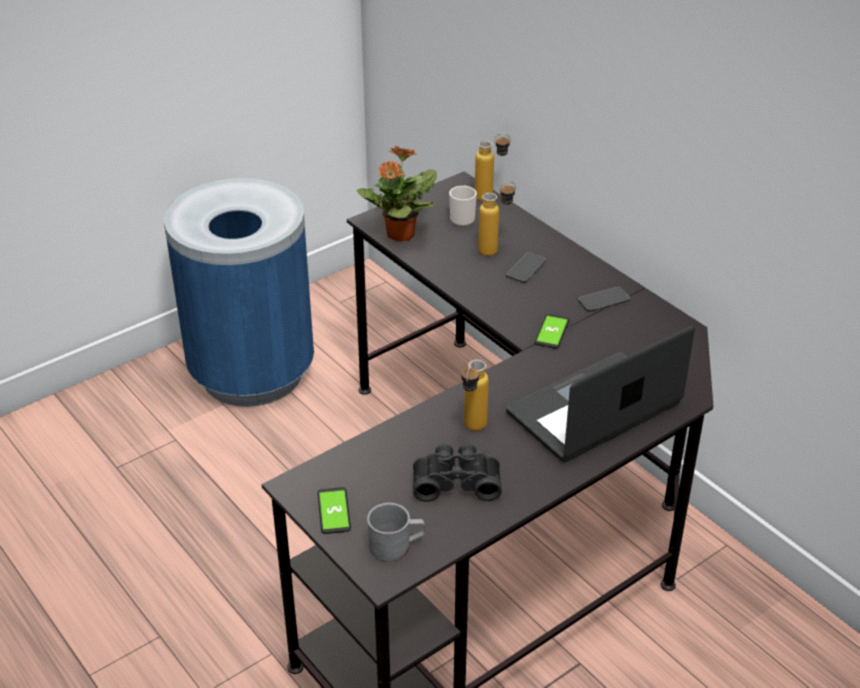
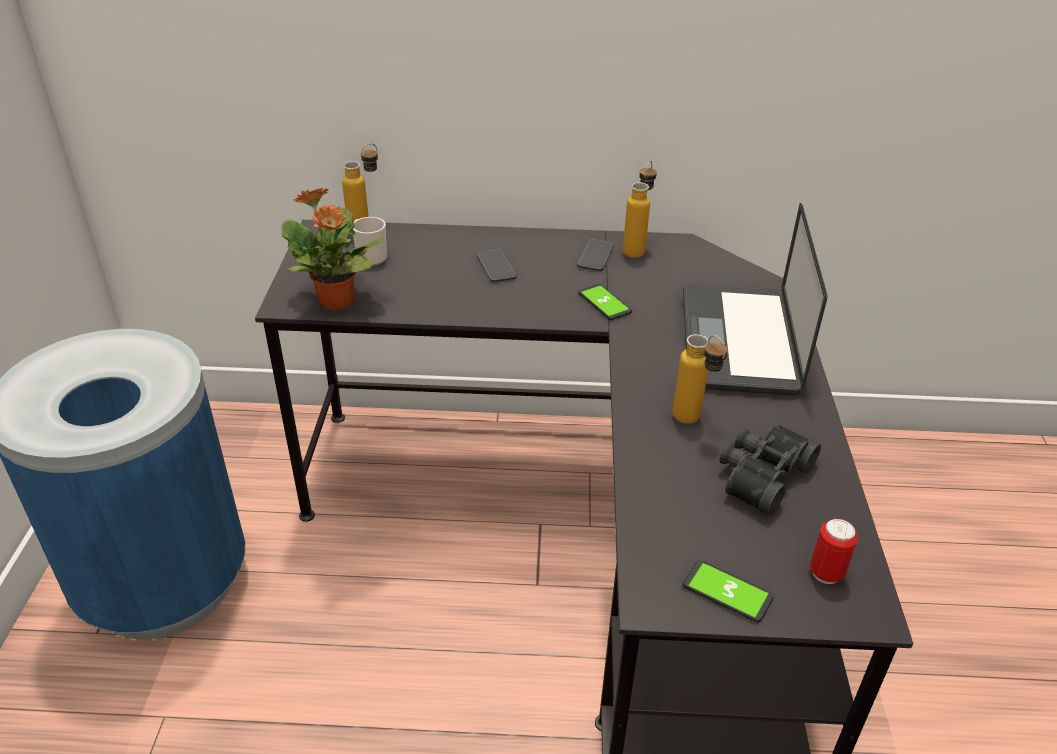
camera: 50 degrees left, 0 degrees up
grey mug [367,503,425,562] -> can [810,518,858,584]
bottle [478,181,516,256] -> bottle moved to [623,161,657,258]

